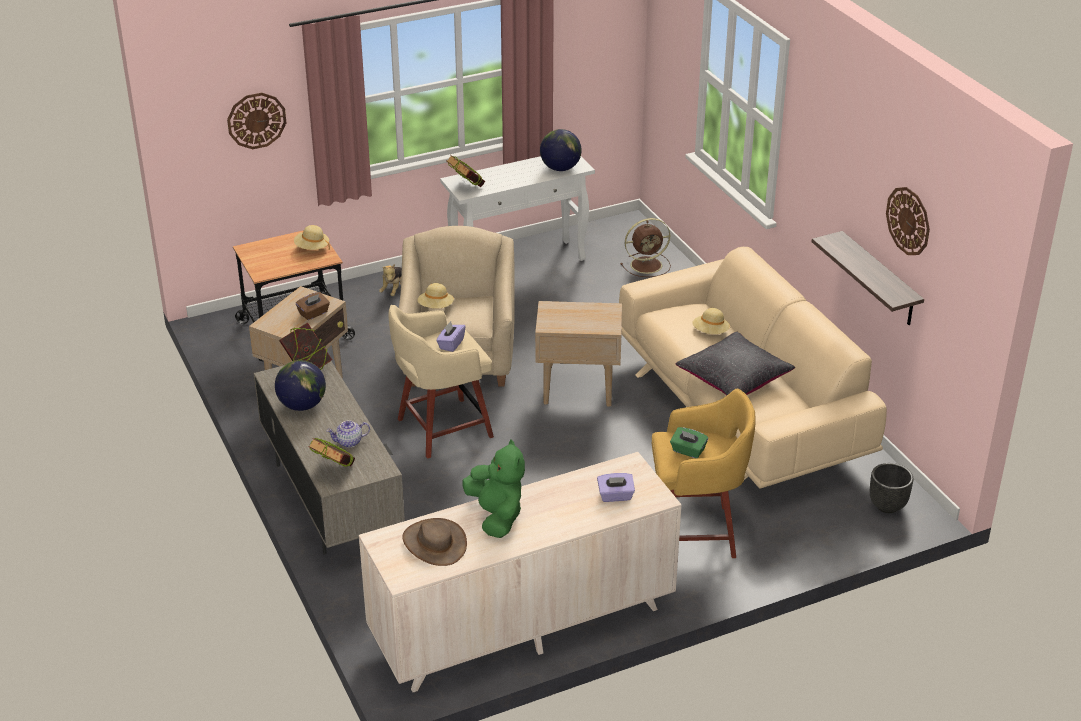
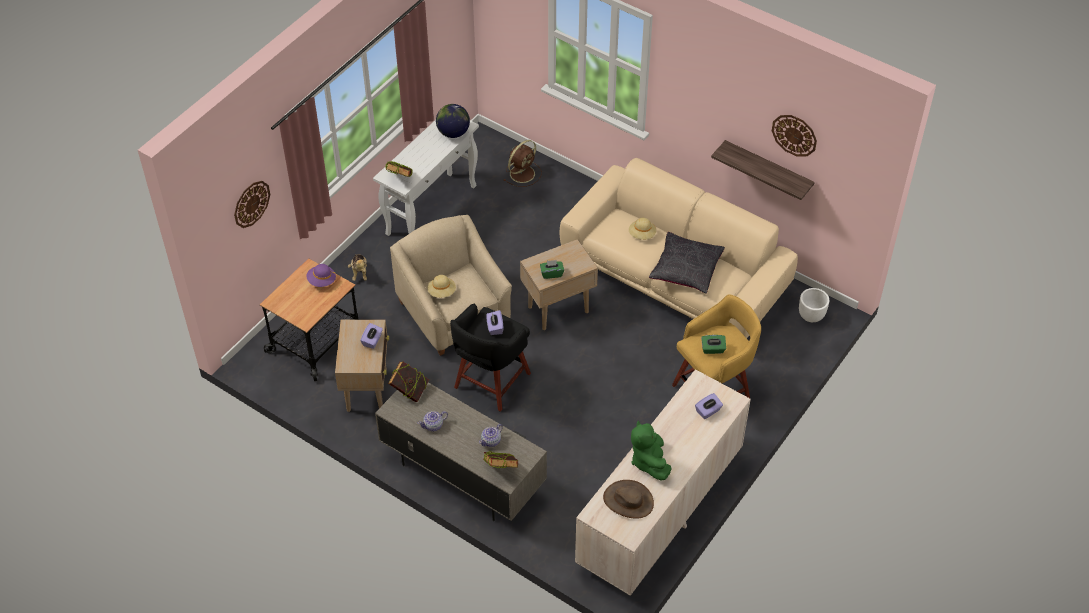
camera: 30 degrees left, 15 degrees up
globe [275,360,326,411] -> teapot [418,411,448,431]
beige hat [294,225,330,250] -> purple hat [307,264,336,287]
brown tissue box [296,292,330,320] -> purple tissue box [360,323,383,349]
beige stool [388,305,494,459] -> black stool [450,304,531,412]
green plush toy [463,439,525,538] -> green plush toy turned 135 degrees counterclockwise [631,420,671,481]
black planter [870,463,913,513] -> white planter [799,288,829,322]
none -> green tissue box [540,260,564,279]

